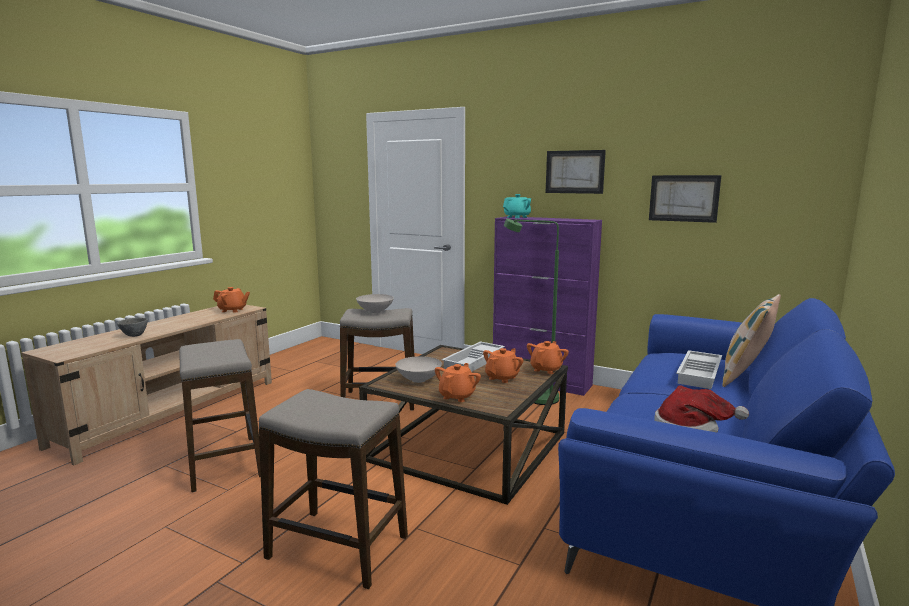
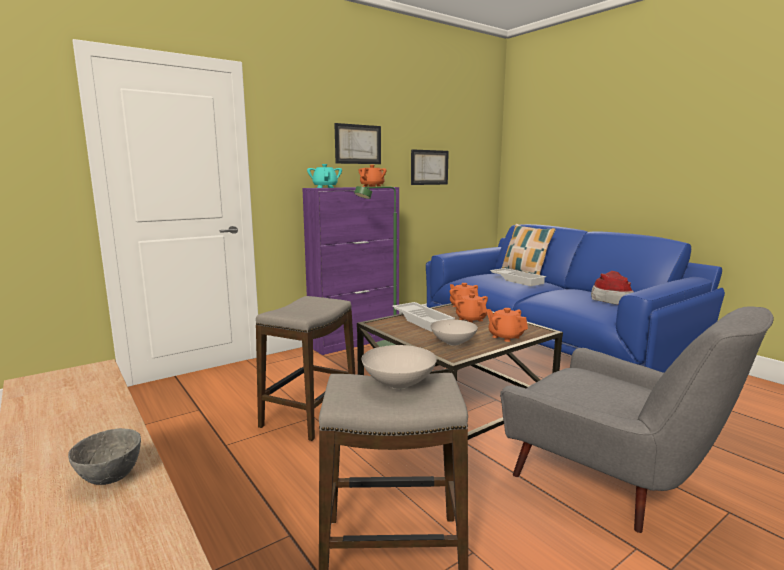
camera: 65 degrees left, 0 degrees up
orange teapot [213,287,250,313] -> orange teapot moved to [359,165,386,187]
stool [259,389,408,589] -> grey armchair [500,306,774,533]
white bowl [356,294,394,313] -> white bowl moved to [362,345,437,389]

